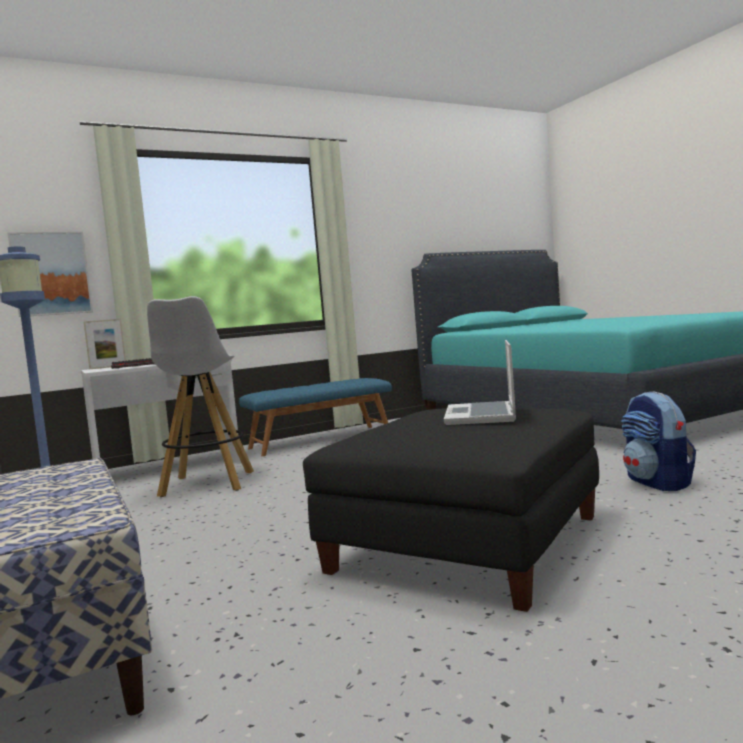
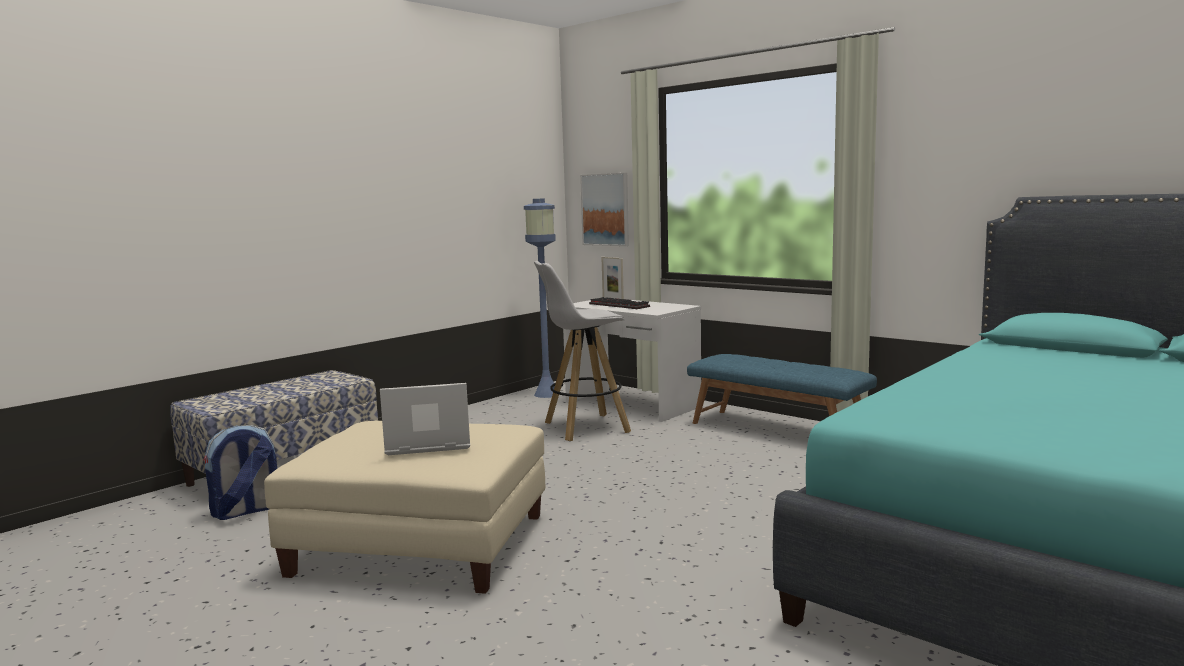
camera: 70 degrees right, 5 degrees up
black ottoman [303,408,599,612] -> beige ottoman [264,421,545,594]
backpack [621,391,696,491] -> backpack moved to [203,425,277,520]

